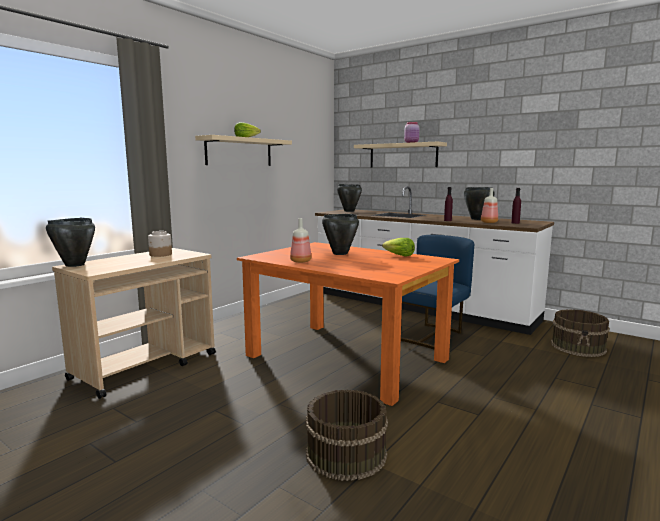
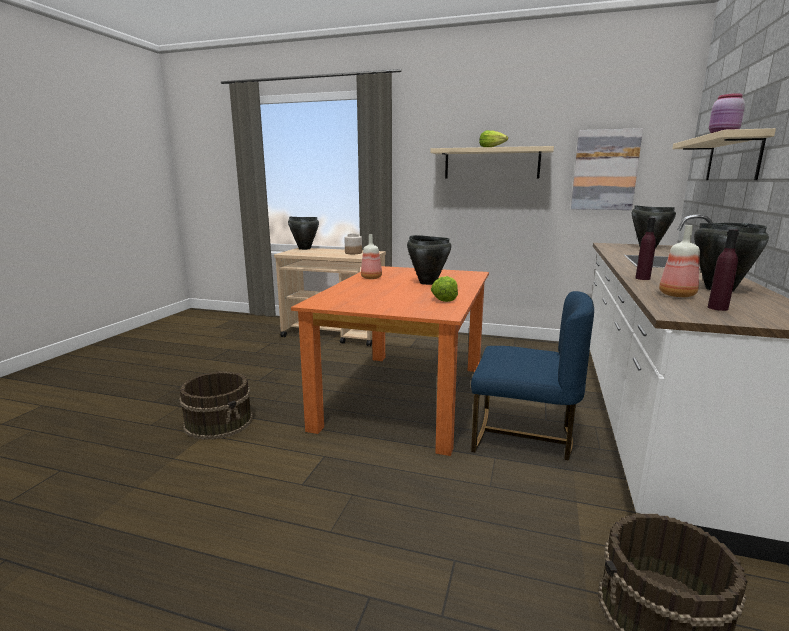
camera: 70 degrees right, 5 degrees up
none -> picture [571,128,643,210]

